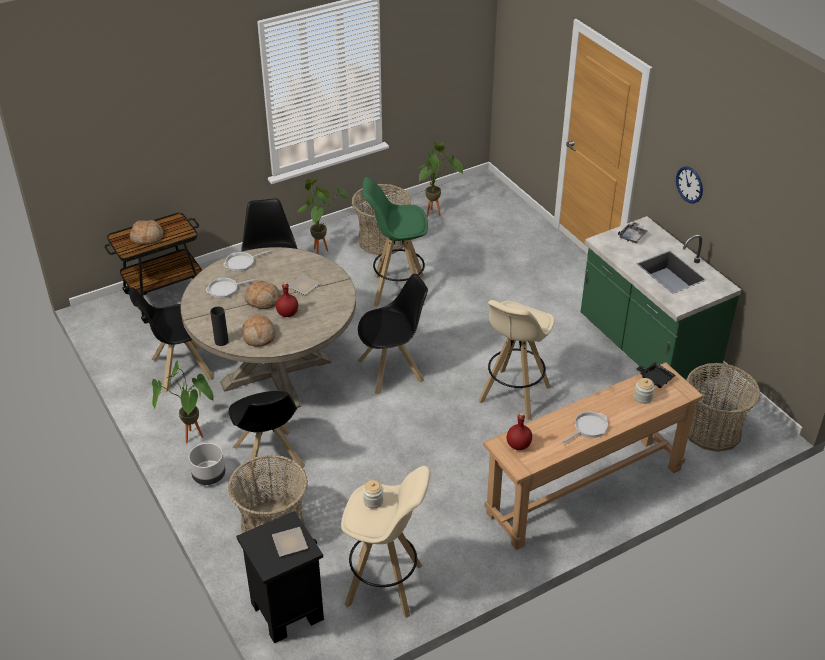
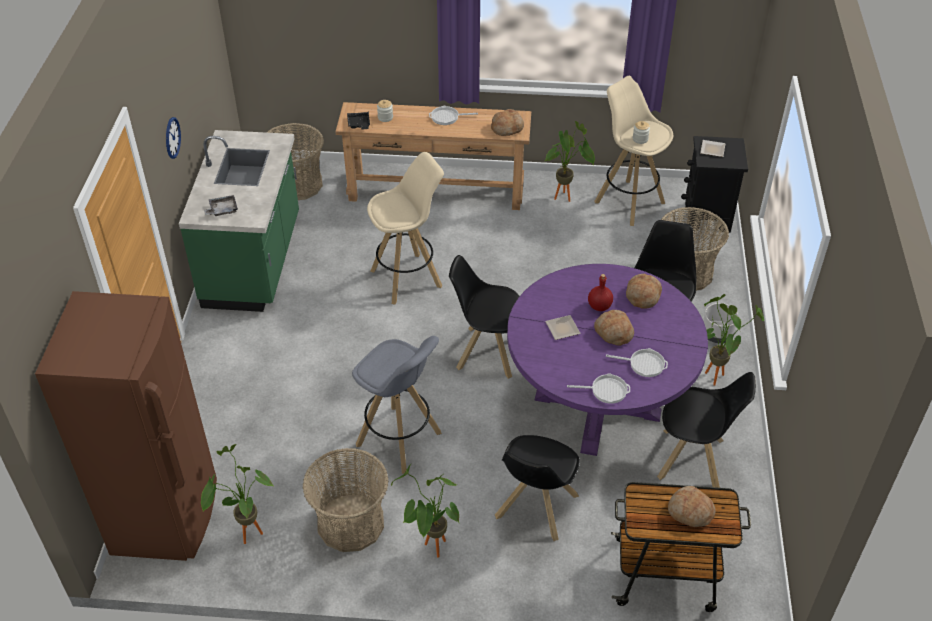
camera: 145 degrees left, 5 degrees up
beige dining table [181,247,356,408] -> purple dining table [507,264,708,456]
black vase [210,306,229,346] -> none
green stool [362,177,428,307] -> grey stool [352,336,442,474]
red bottle [507,413,532,450] -> bread [491,109,524,136]
none -> brown fridge [35,291,217,561]
none -> potted plant [545,121,595,202]

